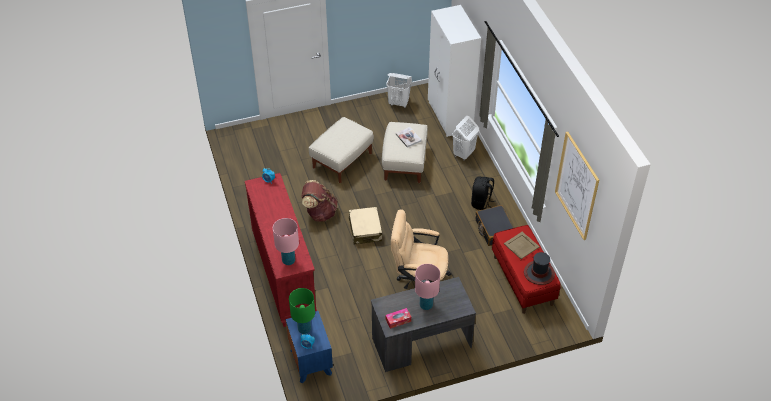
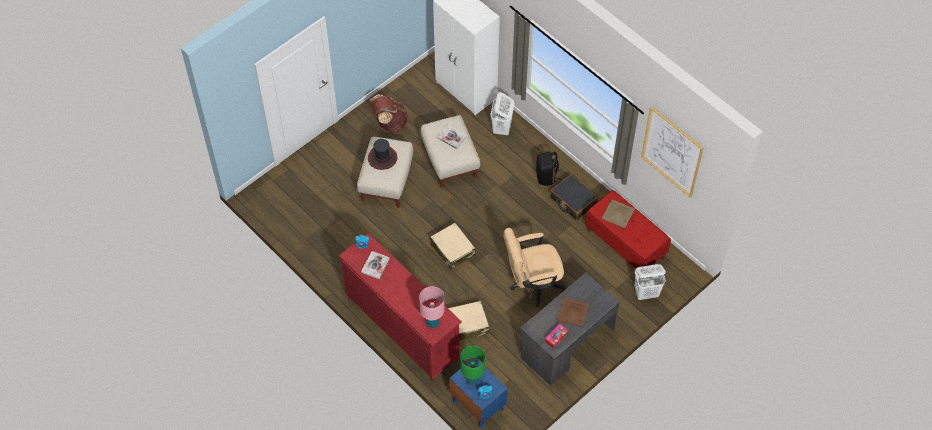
camera: 25 degrees left, 10 degrees up
brown backpack [301,180,338,222] -> brown backpack moved to [370,94,408,133]
white laundry basket [386,73,412,108] -> white laundry basket moved to [634,264,666,300]
pink table lamp [415,264,440,310] -> brown tray [557,297,589,327]
hat [524,252,555,285] -> hat moved to [368,139,397,170]
none -> book [361,251,390,279]
none -> beige suitcase [448,301,489,340]

